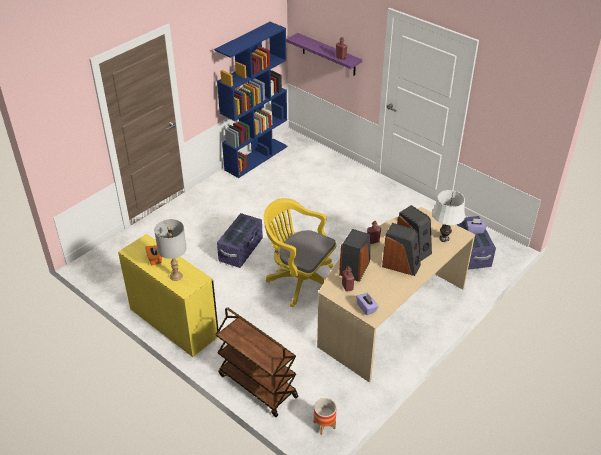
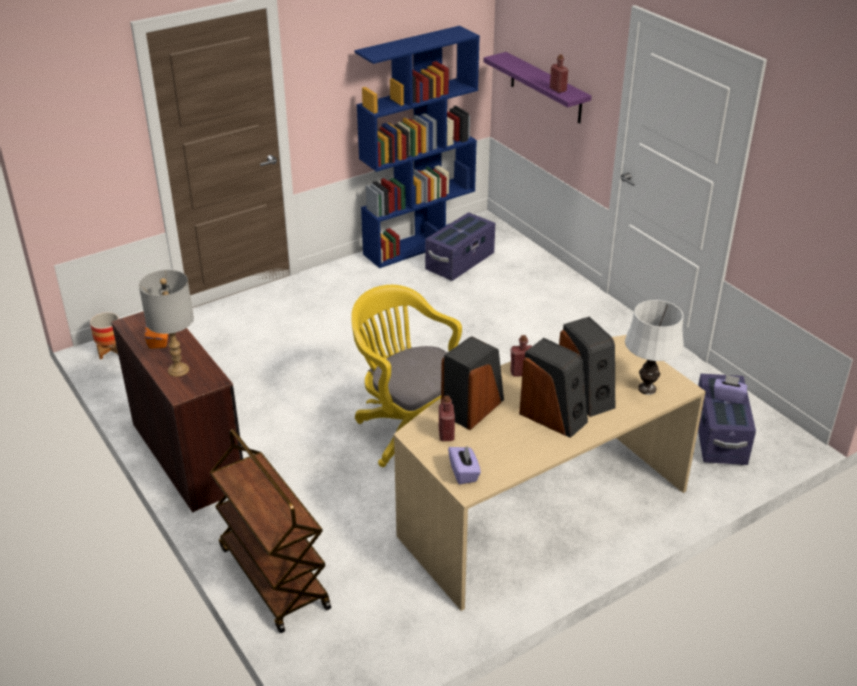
camera: 15 degrees right, 5 degrees down
yellow desk [118,234,218,357] -> brown desk [111,311,243,512]
purple storage box [217,213,263,268] -> purple storage box moved to [425,212,495,281]
planter [314,398,337,435] -> planter moved to [90,312,119,359]

